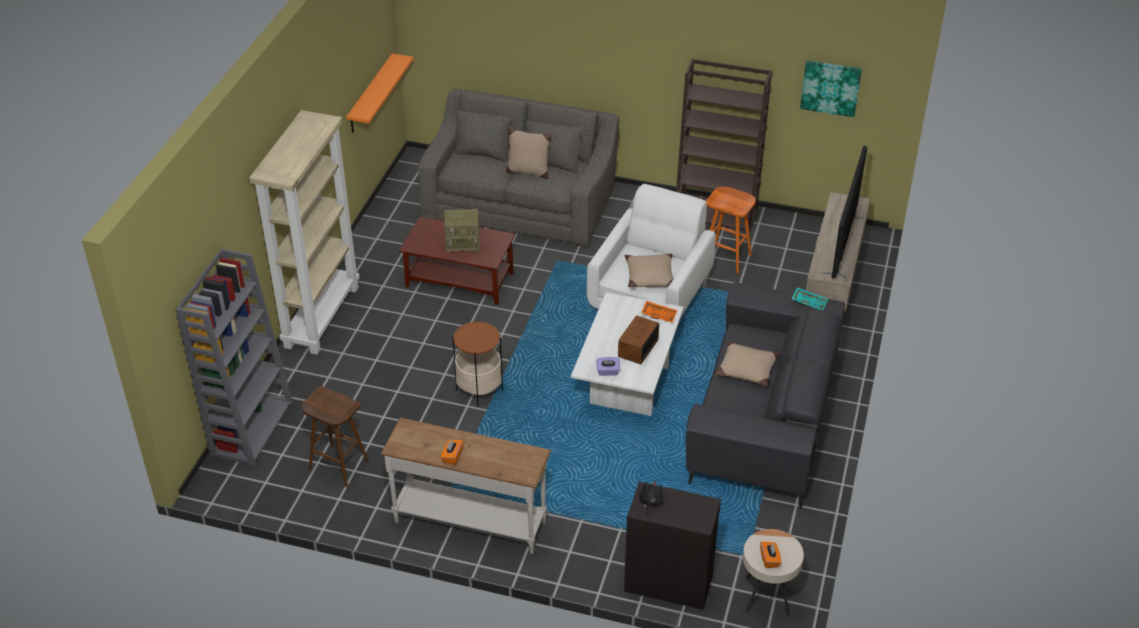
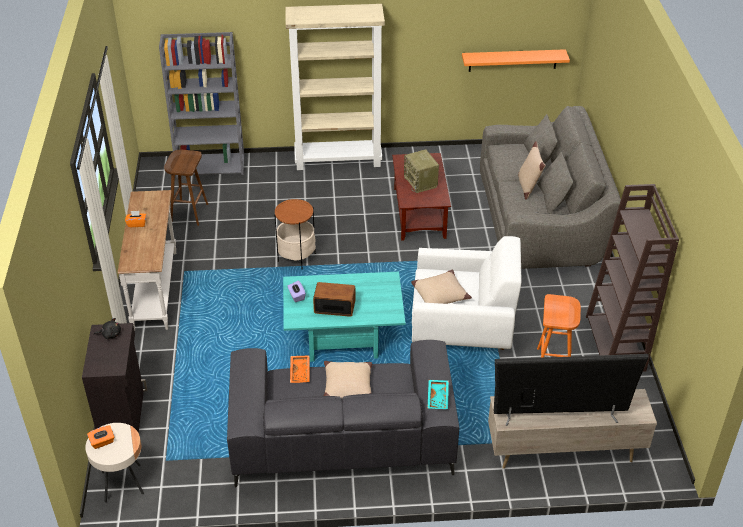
camera: 70 degrees right, 0 degrees up
white coffee table [571,292,684,416] -> turquoise coffee table [283,272,406,362]
orange tray [641,301,677,323] -> orange tray moved to [290,355,310,383]
picture [800,60,862,117] -> none

